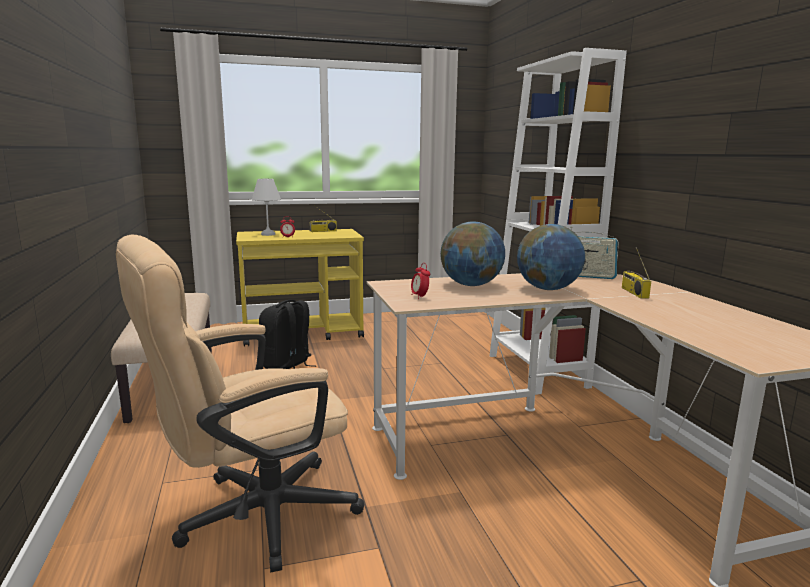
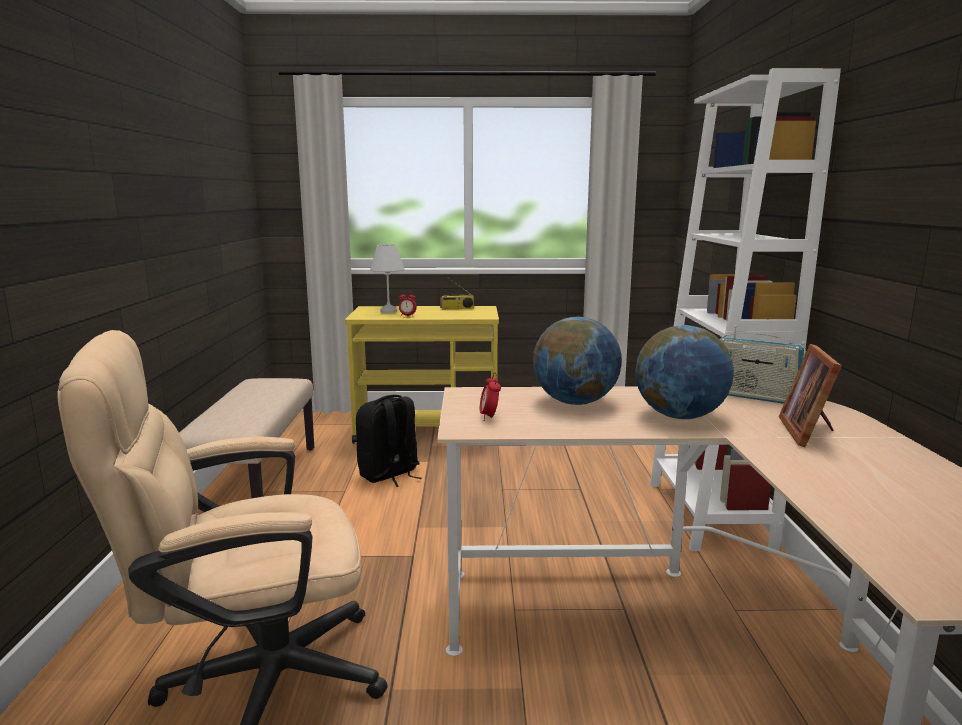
camera: 15 degrees right, 0 degrees up
radio [622,247,651,299] -> picture frame [779,344,842,447]

